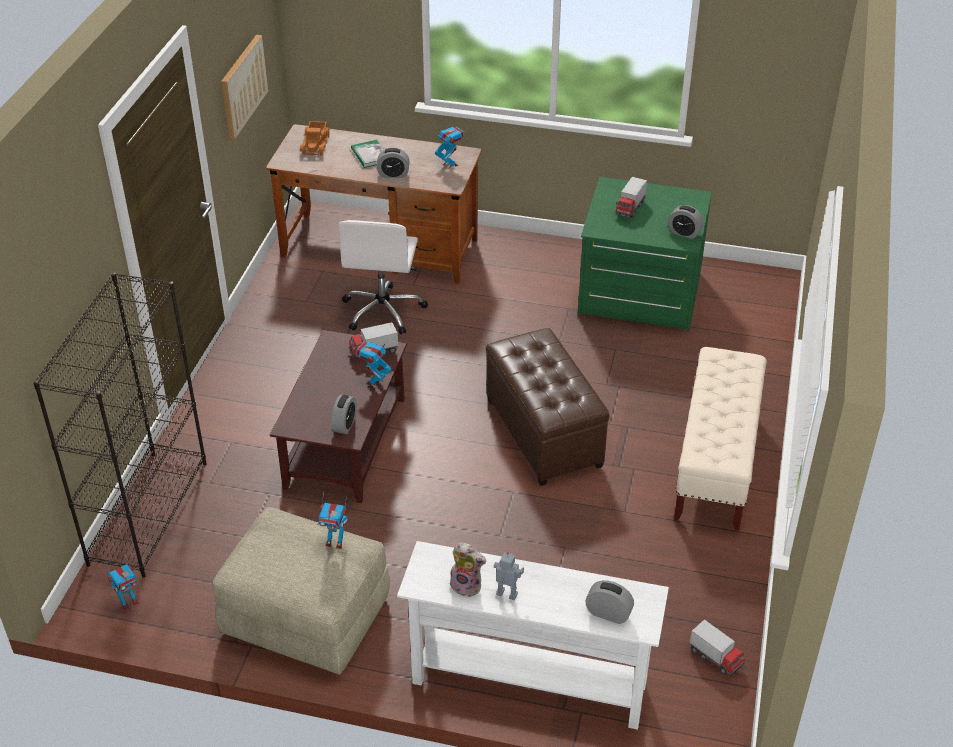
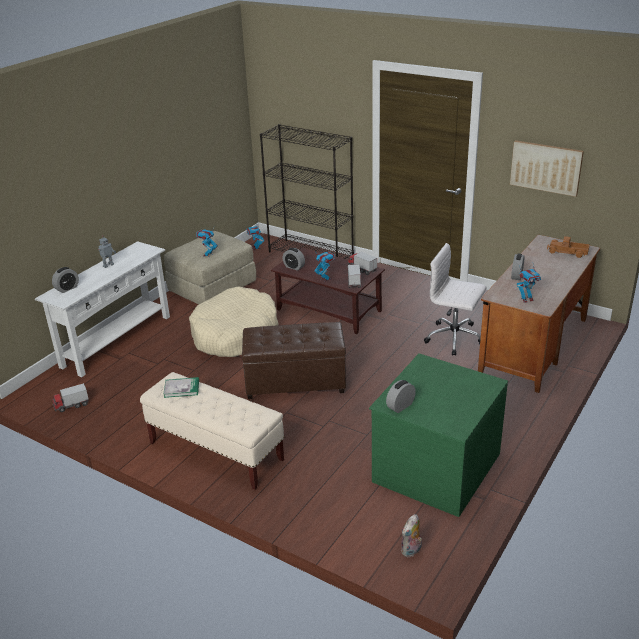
camera: 110 degrees right, 10 degrees down
book [351,140,384,168] -> book moved to [164,377,199,398]
plush toy [448,542,486,597] -> plush toy moved to [401,514,422,557]
toy truck [615,177,647,218] -> toy truck moved to [348,252,377,275]
none -> beige dog bed [189,286,279,357]

